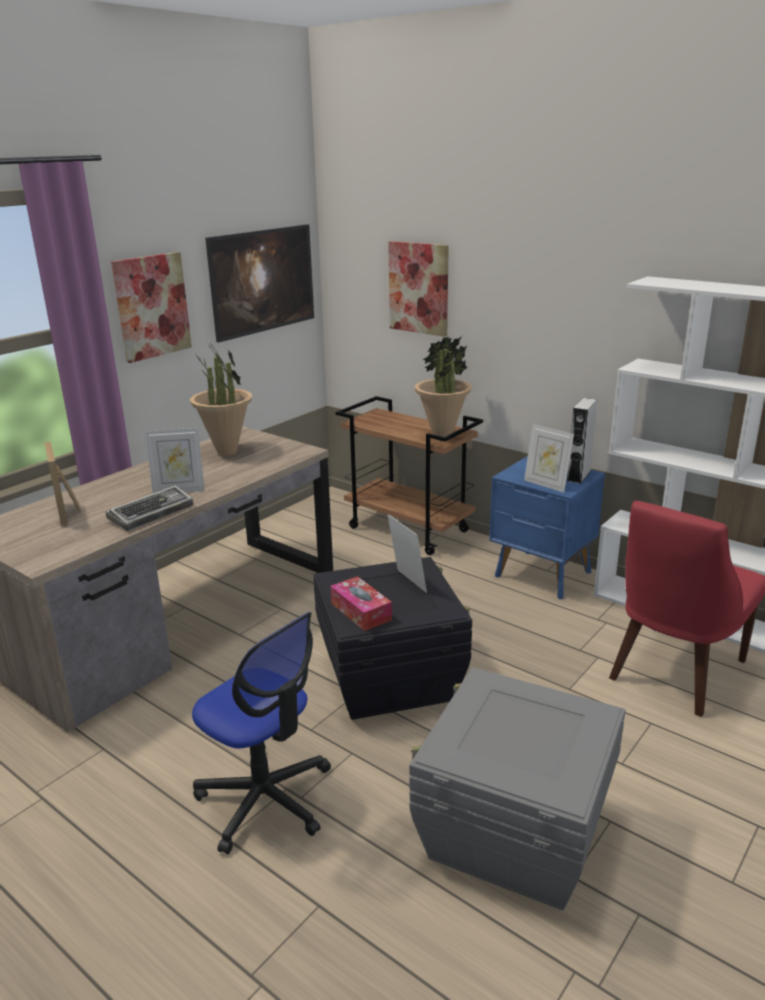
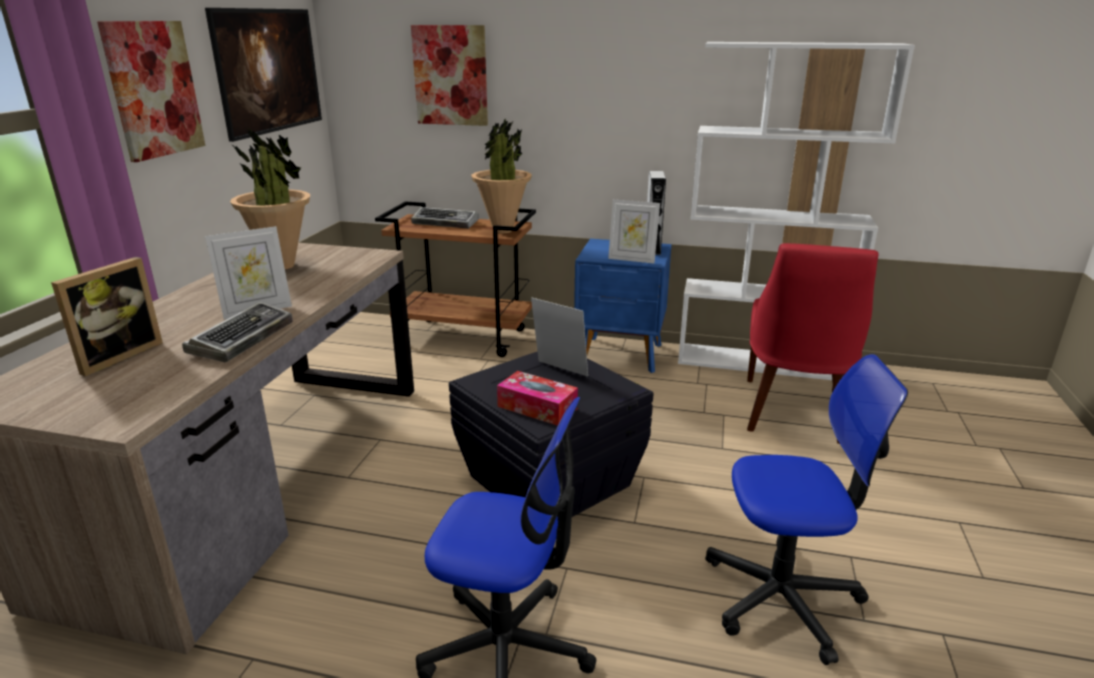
camera: 25 degrees left, 0 degrees up
picture frame [44,442,81,527] -> picture frame turned 105 degrees counterclockwise [51,257,163,376]
grey storage box [409,667,626,910] -> office chair [705,354,908,665]
none -> keyboard [411,207,479,229]

